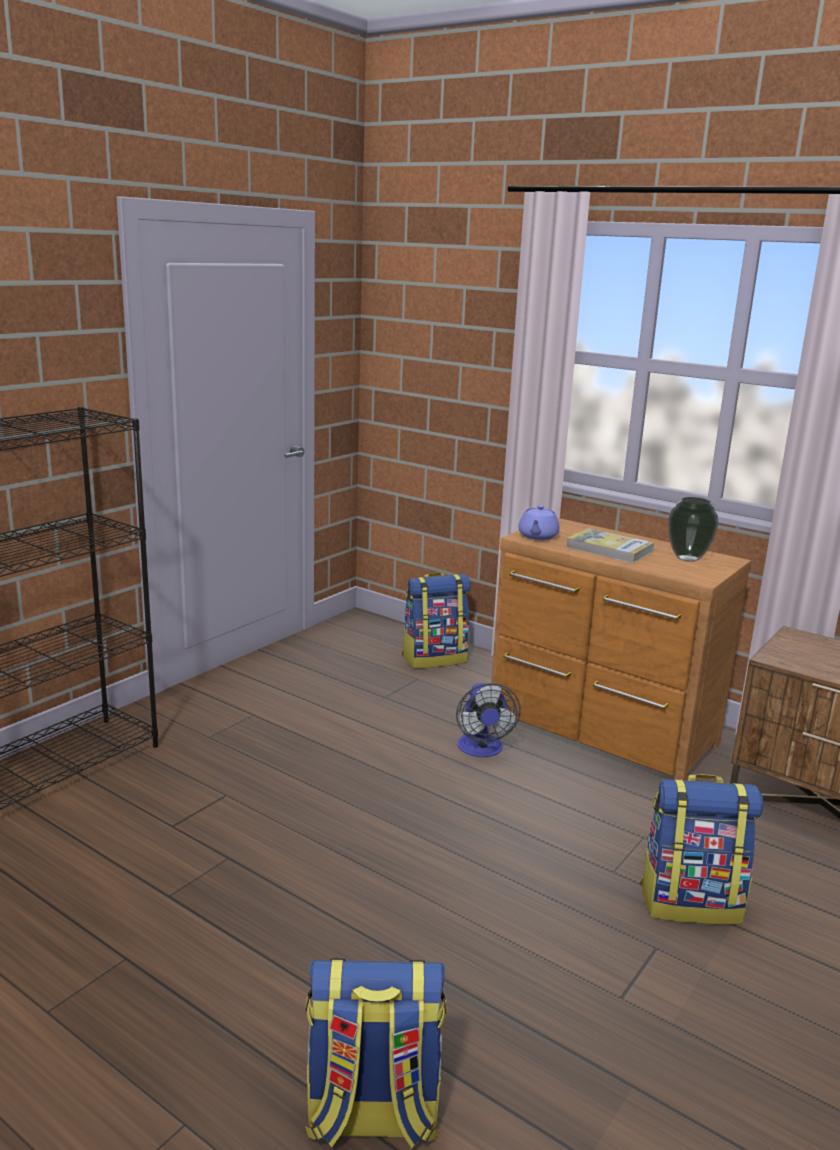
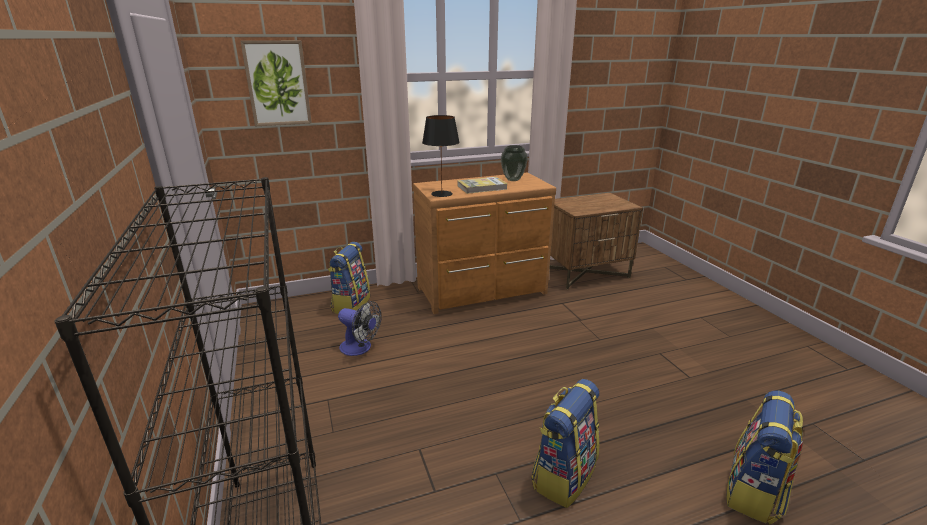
camera: 55 degrees left, 5 degrees up
fan [456,683,521,757] -> fan moved to [338,301,382,356]
purple teapot [518,505,560,540] -> black table lamp [422,115,460,197]
backpack [640,774,763,924] -> backpack moved to [532,379,599,508]
none -> picture [240,40,312,126]

